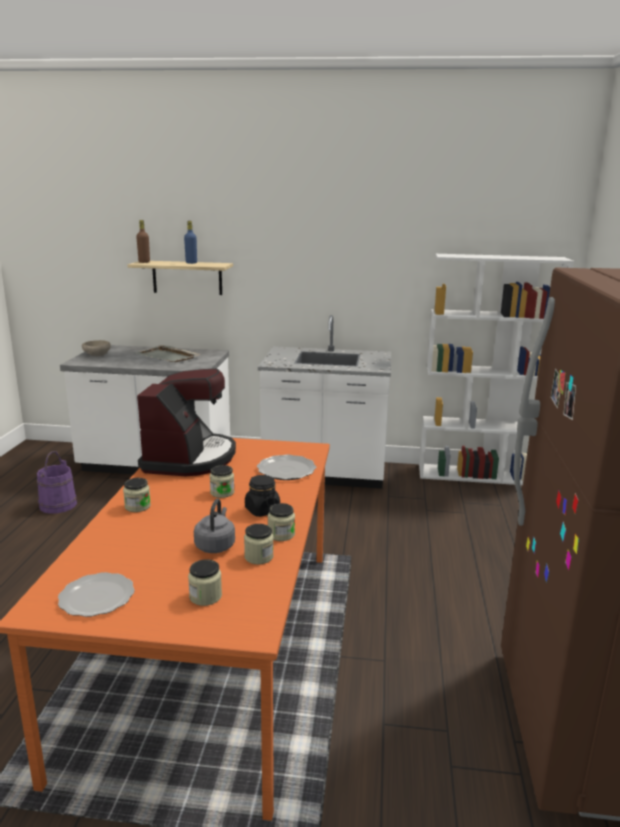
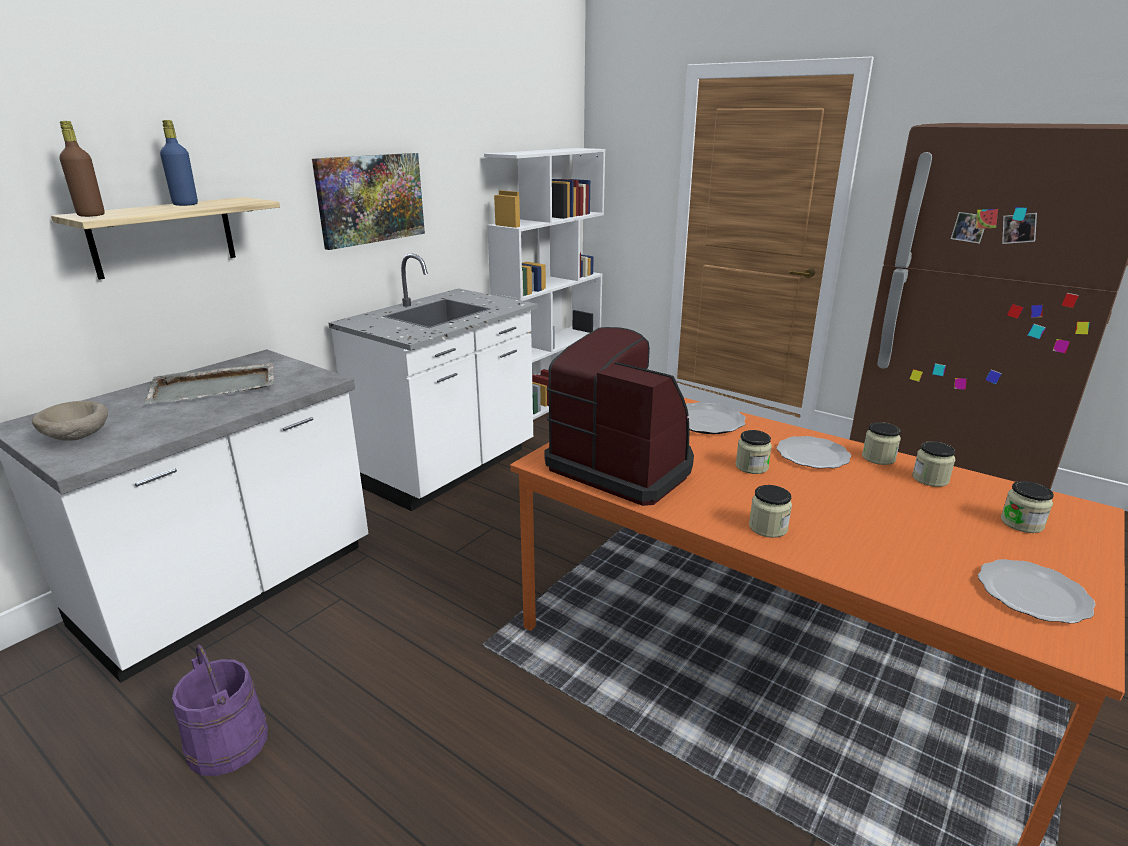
camera: 60 degrees left, 5 degrees up
grey kettle [194,498,235,553] -> none
black jar [245,475,280,517] -> plate [777,436,851,469]
none -> picture [312,153,425,250]

